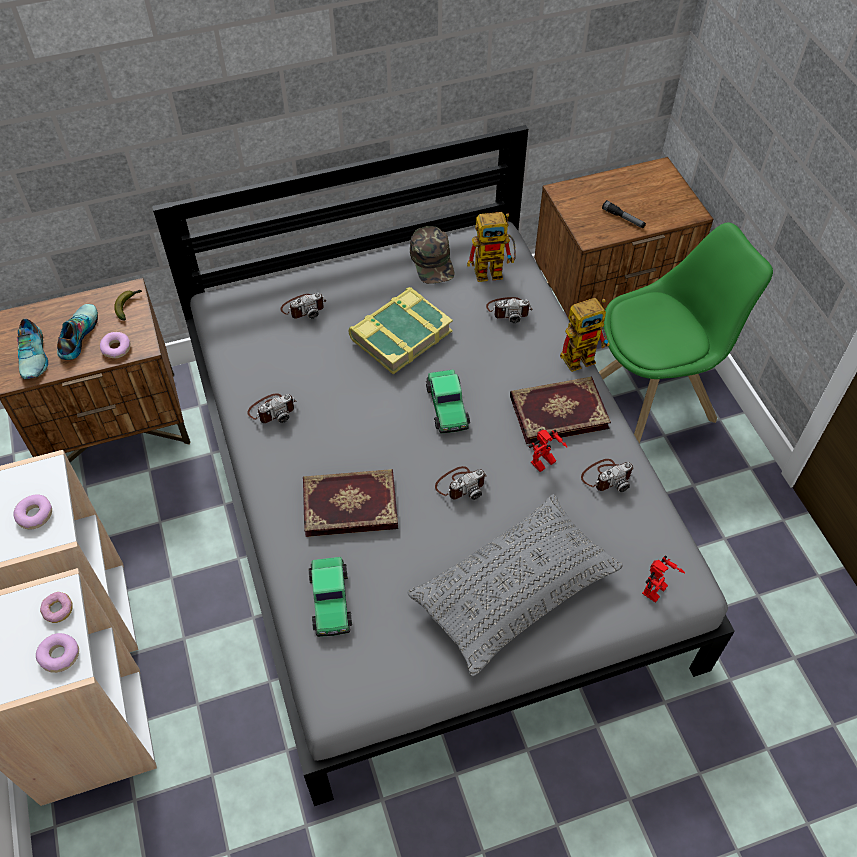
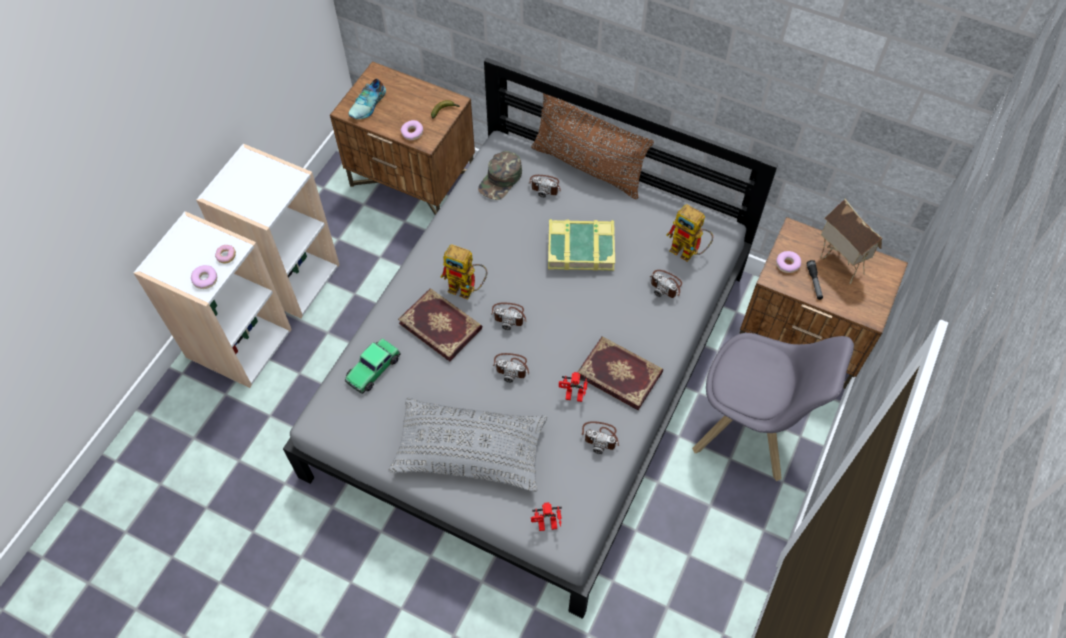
camera: 45 degrees right, 5 degrees up
donut [13,495,52,529] -> donut moved to [776,251,801,273]
shoe [57,304,98,360] -> none
camera [247,393,297,423] -> camera moved to [491,303,527,330]
green cap [410,226,455,284] -> green cap moved to [478,151,522,200]
toy car [426,370,470,433] -> none
toy robot [560,298,610,372] -> toy robot moved to [440,244,487,299]
green chair [599,222,773,444] -> grey chair [692,333,854,481]
none -> brown pillow [531,93,654,199]
none -> toy house [820,198,882,284]

